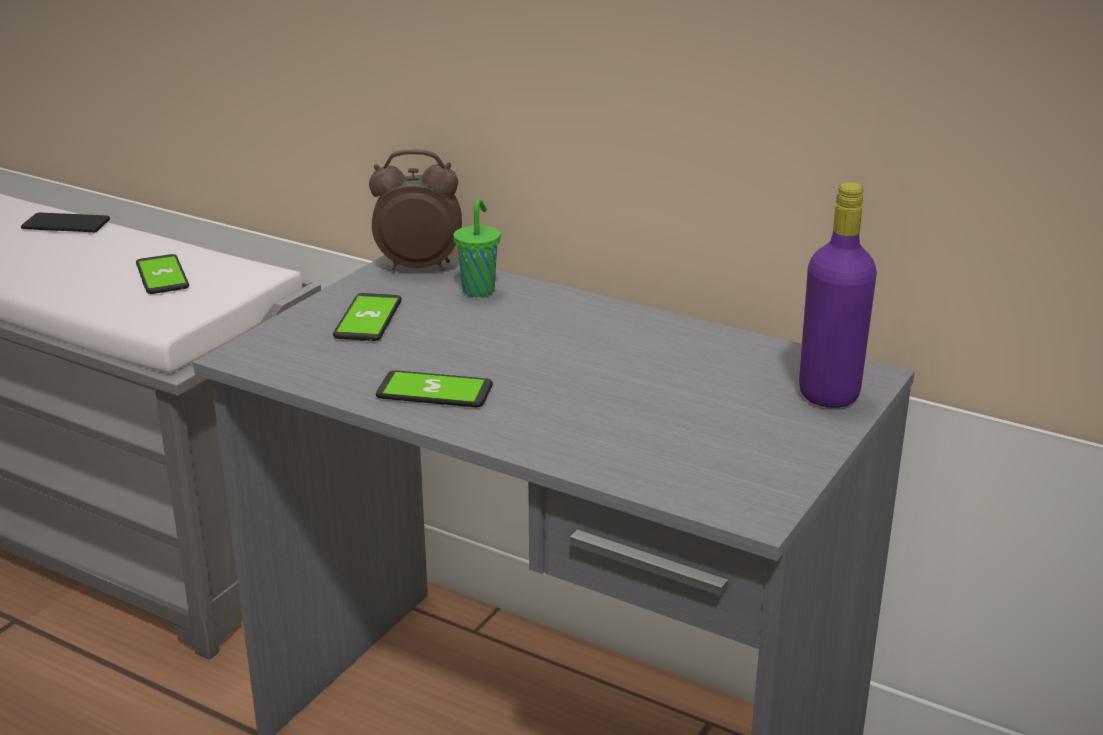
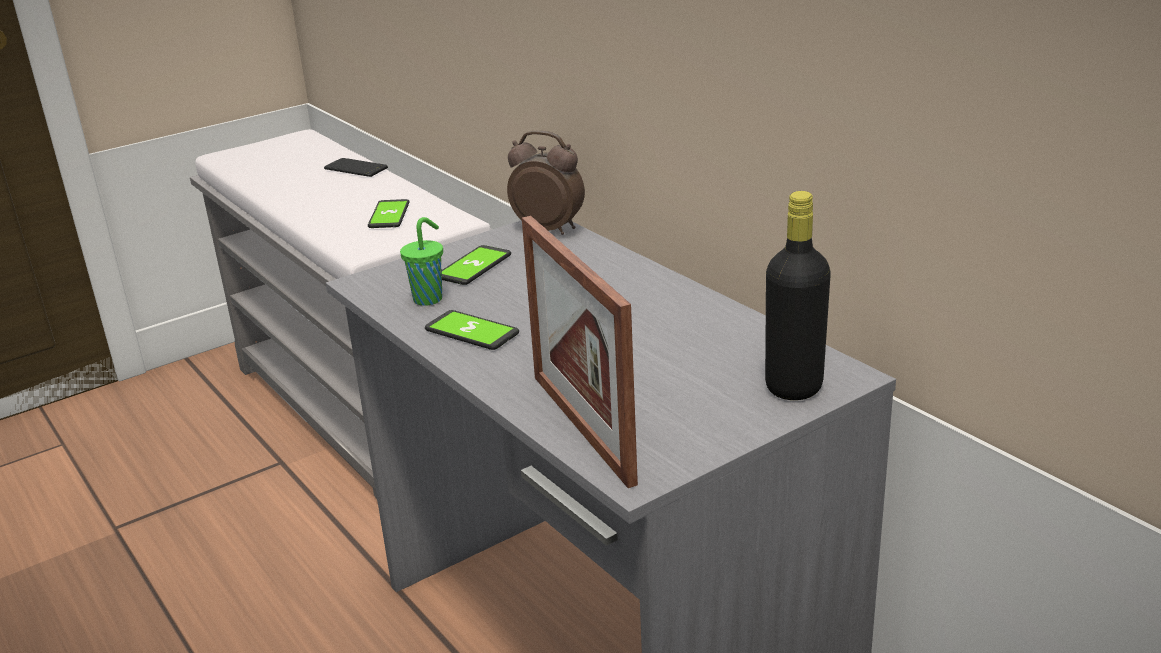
camera: 25 degrees right, 0 degrees up
green cup [453,199,501,297] -> green cup moved to [400,217,443,306]
purple bottle [799,182,877,408] -> black bottle [765,191,831,400]
none -> picture frame [522,216,638,488]

